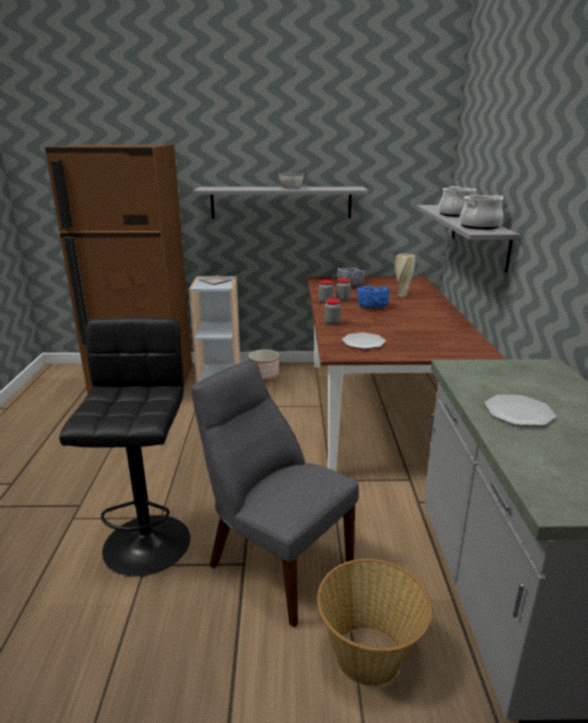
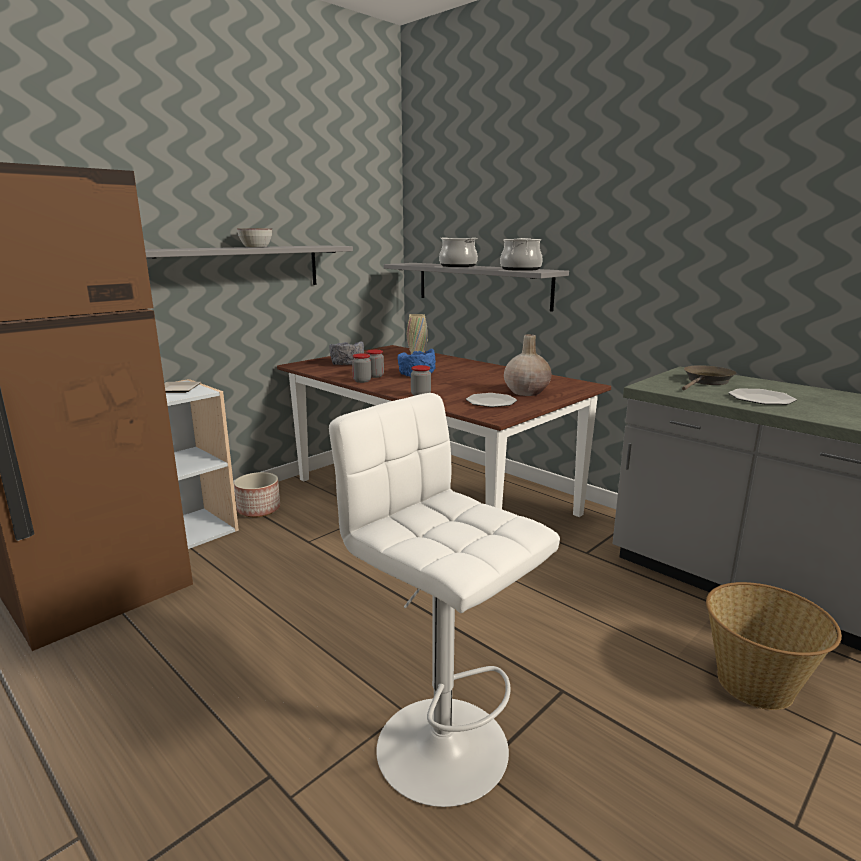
camera: 45 degrees left, 5 degrees down
black stool [59,317,190,576] -> white stool [329,393,560,807]
grey chair [191,361,359,627] -> none
none -> beige vase [504,334,552,396]
none -> brown frying pan [682,365,736,391]

